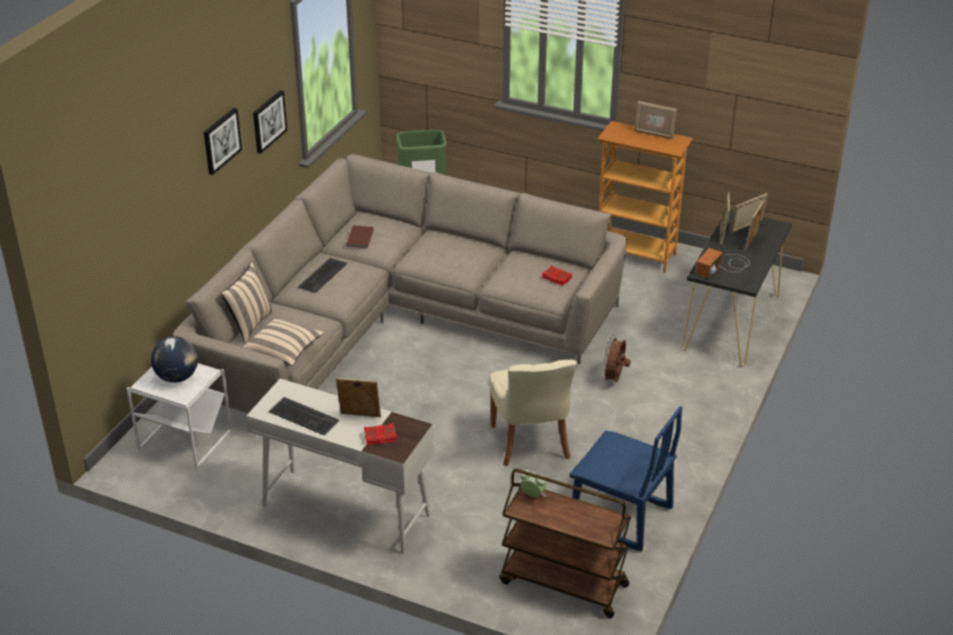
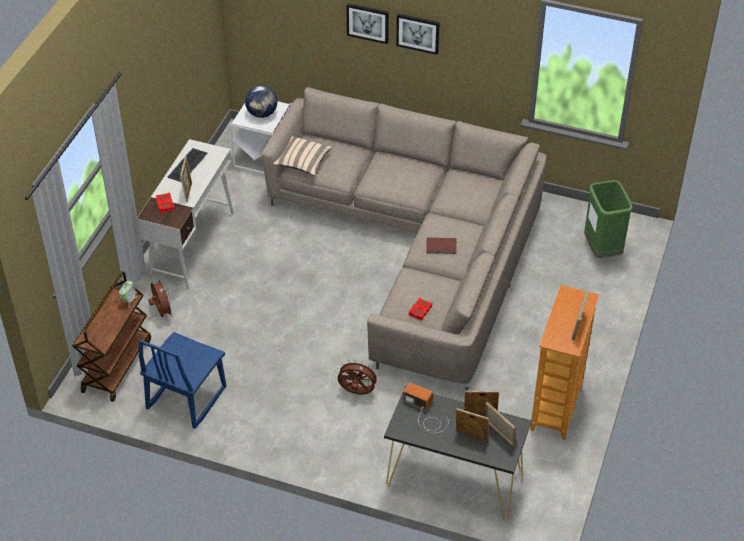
camera: 85 degrees right, 10 degrees up
beige pillow [221,262,274,343] -> none
picture [253,90,287,154] -> picture moved to [346,3,389,44]
keyboard [298,258,347,293] -> none
brown book [346,225,374,248] -> brown book moved to [426,237,456,254]
beige chair [489,360,577,466] -> none
none -> brown fan [148,278,174,317]

